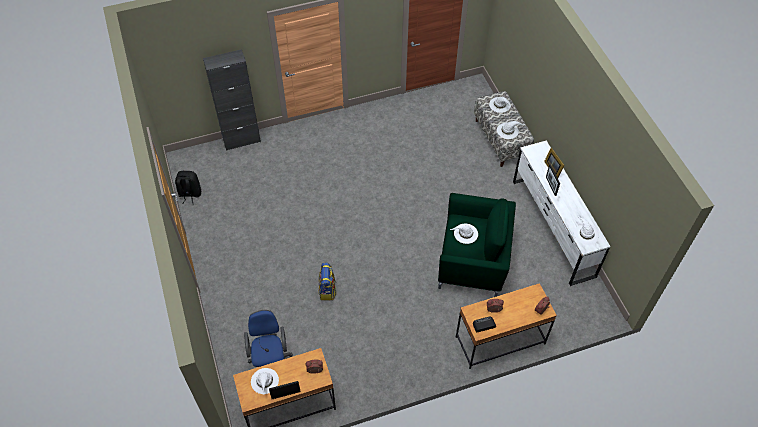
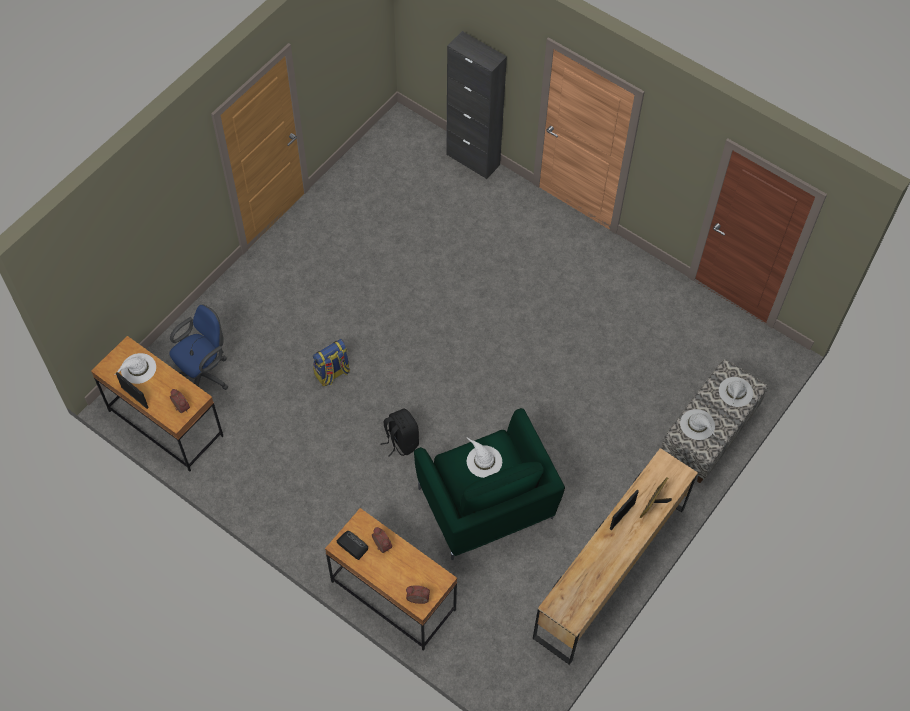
camera: 55 degrees right, 5 degrees up
black backpack [175,171,201,204] -> black backpack moved to [380,408,419,457]
white dresser [513,140,611,286] -> brown dresser [533,448,698,665]
white hat [574,216,599,245] -> none

